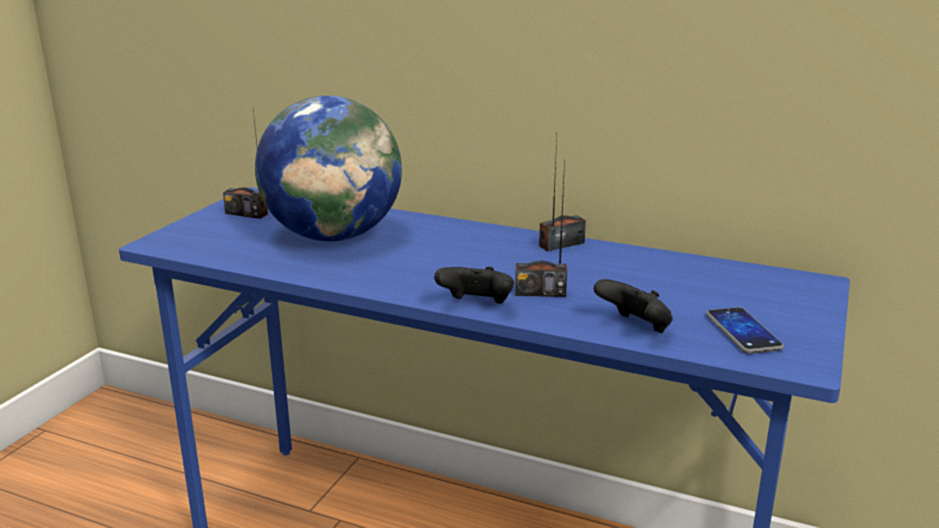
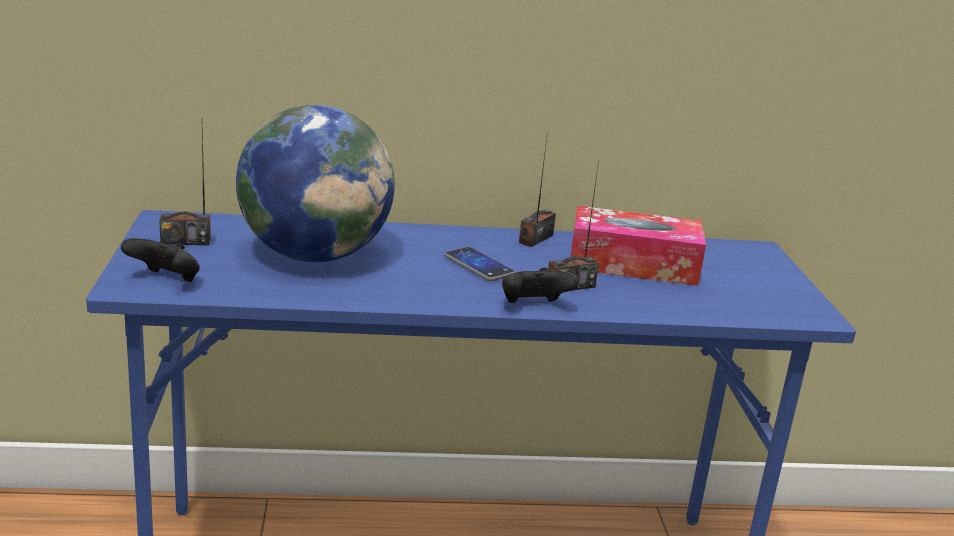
camera: 30 degrees left, 0 degrees up
black game controller [594,279,673,333] -> black game controller moved to [121,238,200,282]
phone [706,307,784,354] -> phone moved to [444,247,515,281]
none -> tissue box [571,206,706,286]

